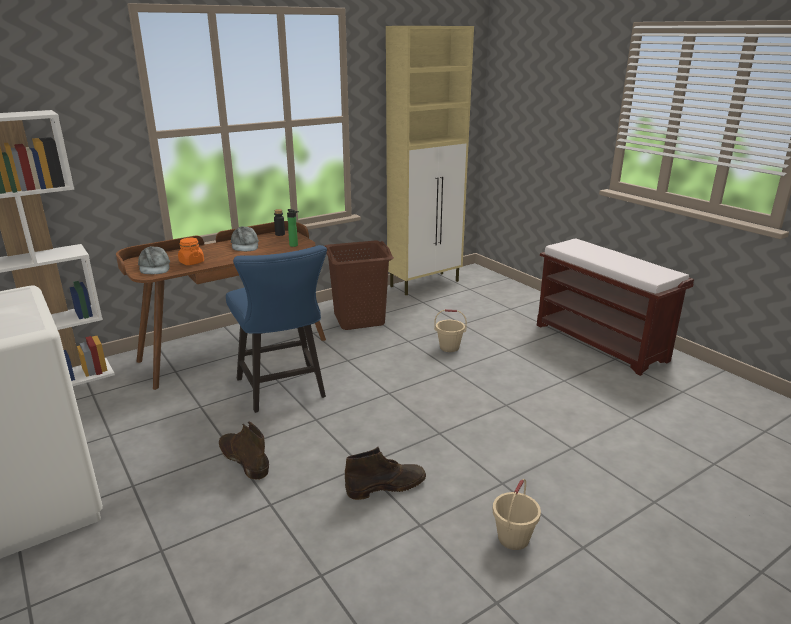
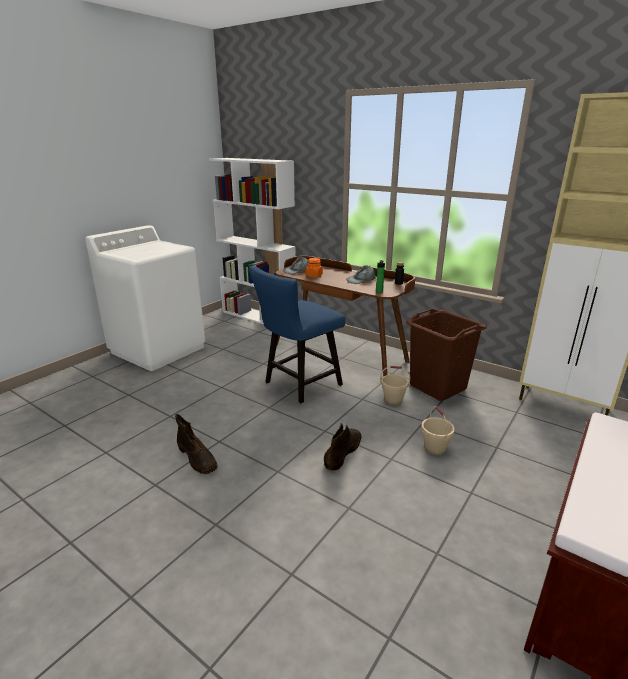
camera: 70 degrees right, 0 degrees up
brown boot [219,422,269,479] -> brown boot moved to [324,423,362,471]
beige bucket [493,479,541,550] -> beige bucket moved to [380,366,411,405]

